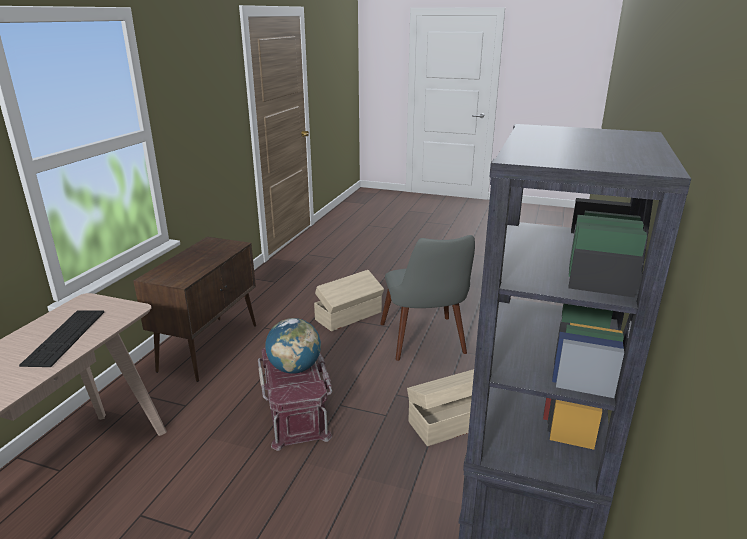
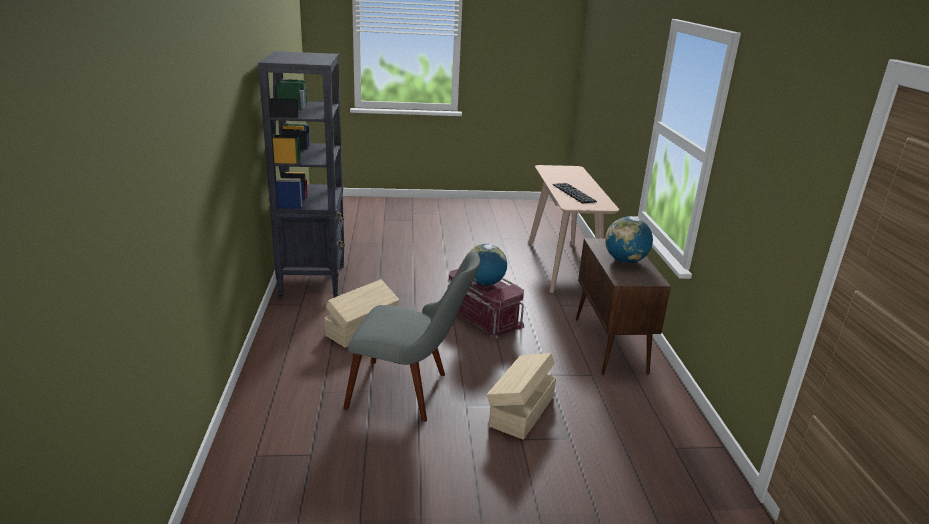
camera: 155 degrees right, 0 degrees up
grey chair [380,235,475,361] -> grey chair turned 135 degrees clockwise [343,251,480,422]
none -> globe [605,217,653,263]

